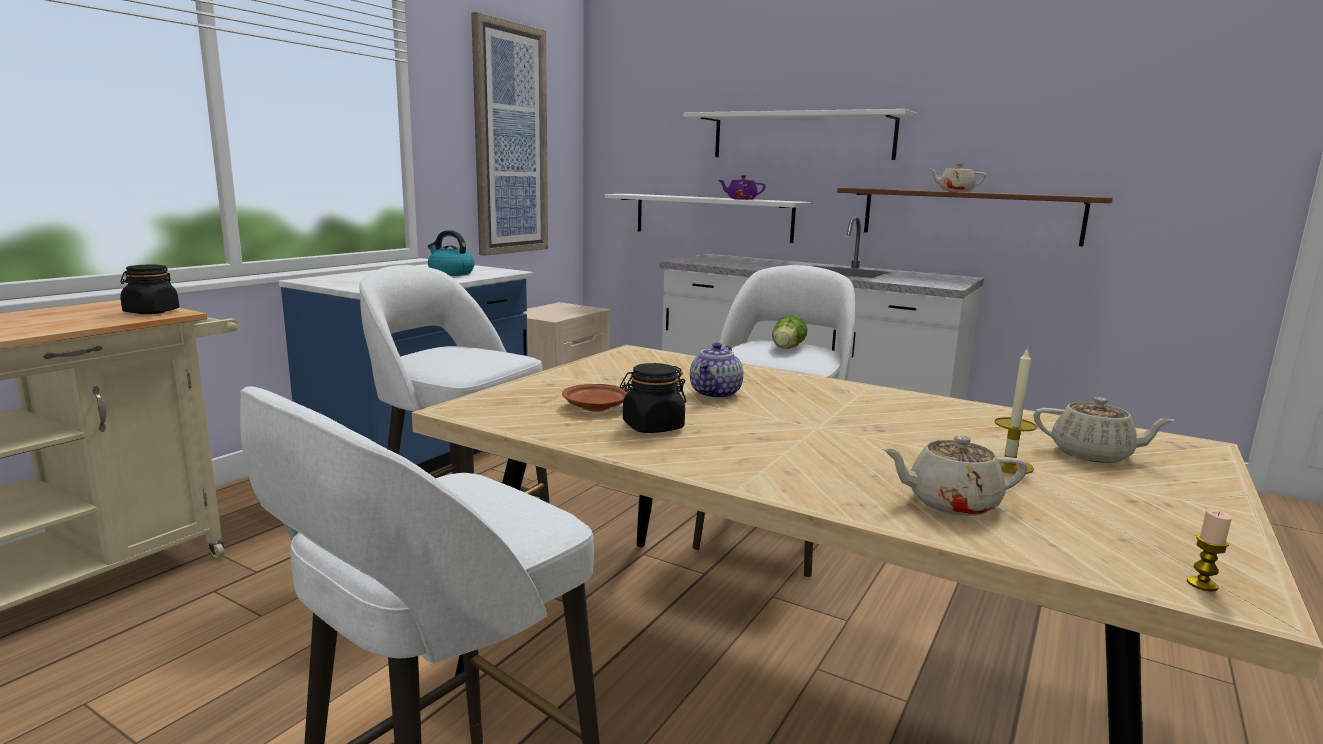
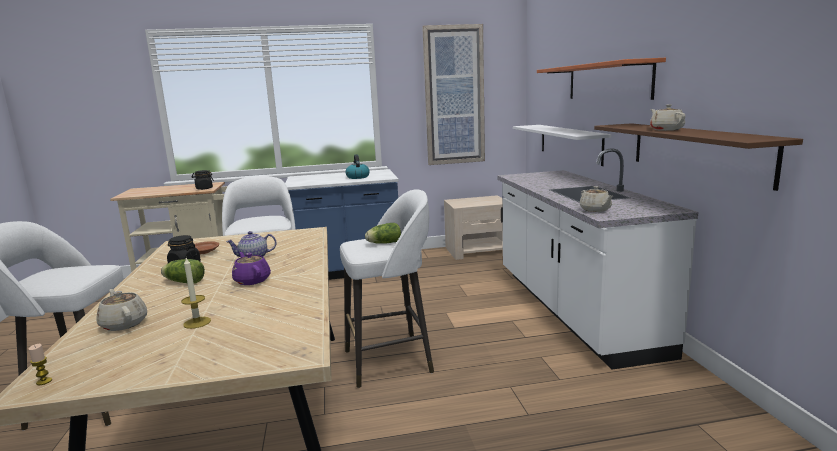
camera: 50 degrees right, 0 degrees up
white shelf [683,109,918,160] -> orange shelf [537,58,666,100]
purple teapot [719,175,766,200] -> purple teapot moved to [232,252,271,285]
beige teapot [1034,397,1175,463] -> beige teapot moved to [580,186,613,212]
none -> lettuce [161,259,205,284]

